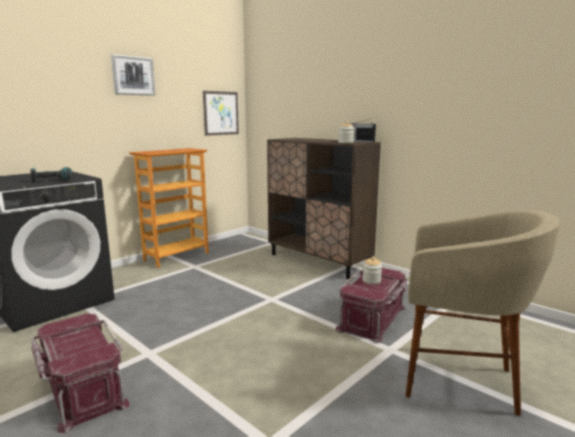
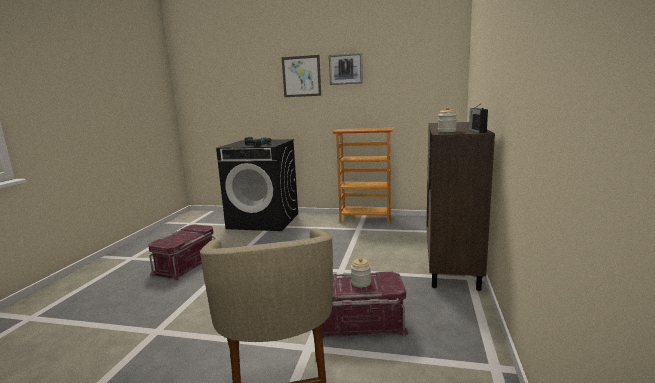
camera: 60 degrees right, 0 degrees up
picture [203,91,239,136] -> picture moved to [281,55,321,97]

